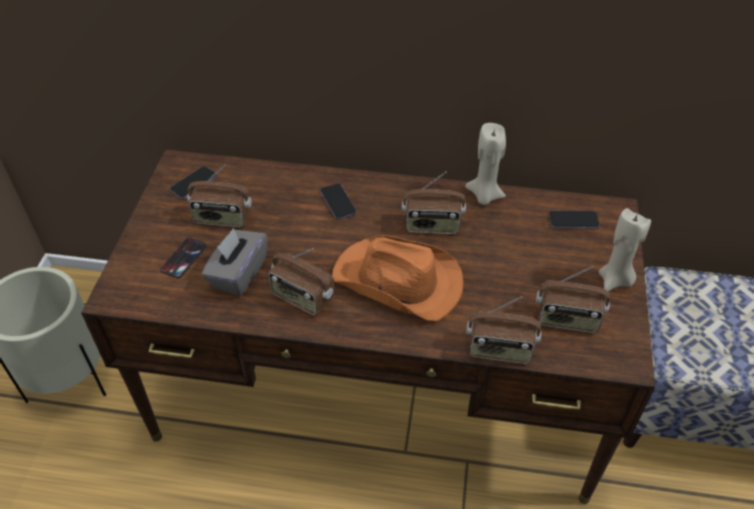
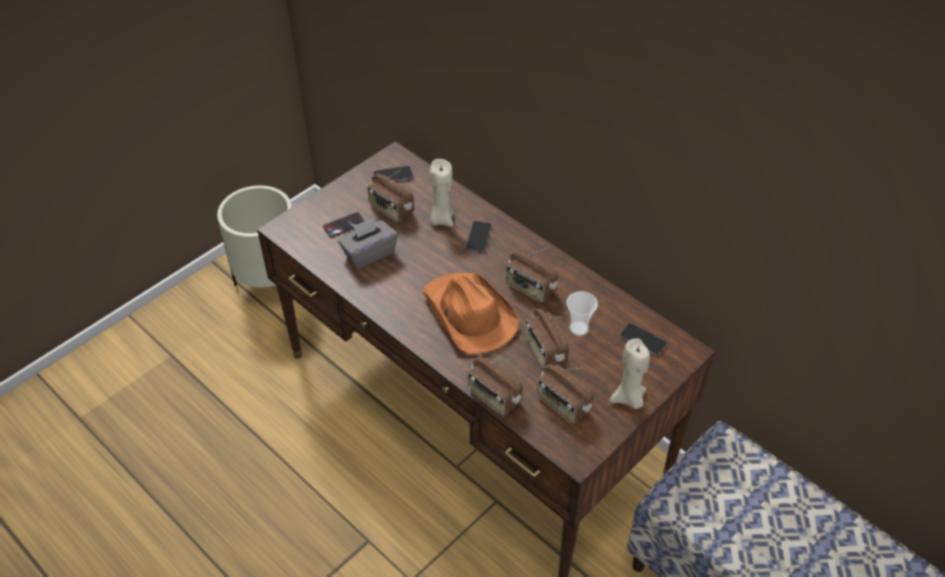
camera: 35 degrees right, 0 degrees up
radio [268,248,334,316] -> radio moved to [525,309,569,369]
beige candle [466,123,506,205] -> beige candle moved to [430,159,454,227]
none -> cup [566,291,598,336]

